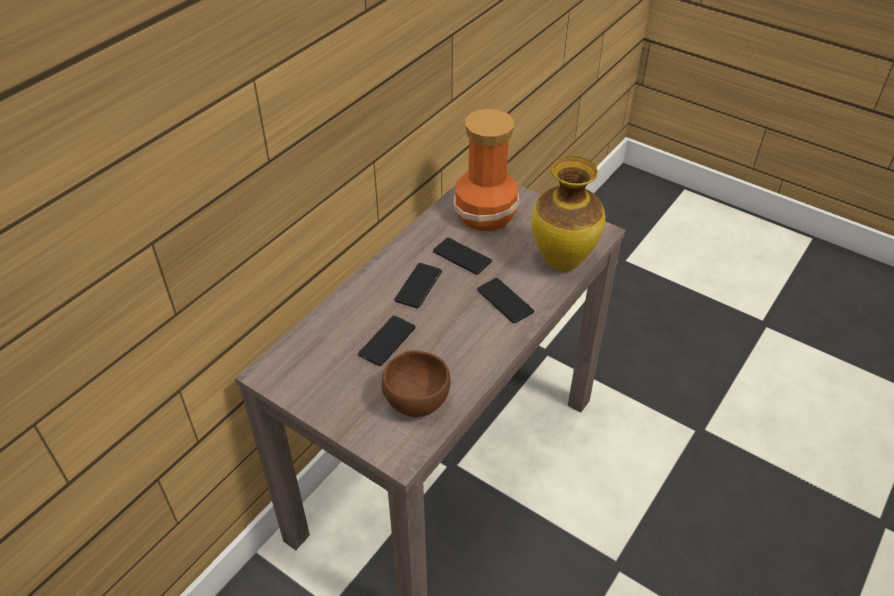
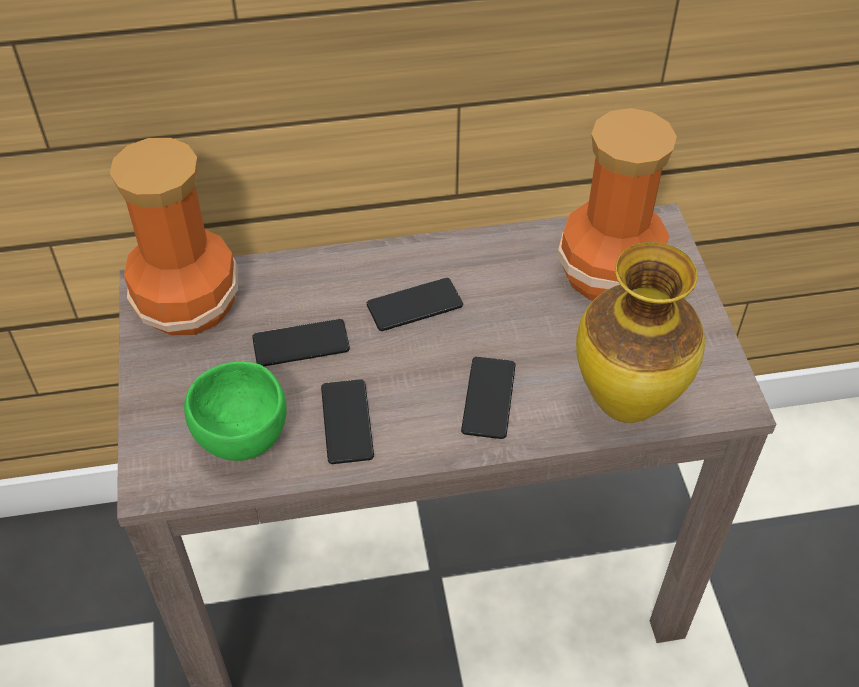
camera: 45 degrees right, 5 degrees up
brown bowl [382,350,450,417] -> green bowl [184,362,287,461]
phone [433,237,492,275] -> phone moved to [321,379,374,464]
none -> vase [110,138,238,335]

